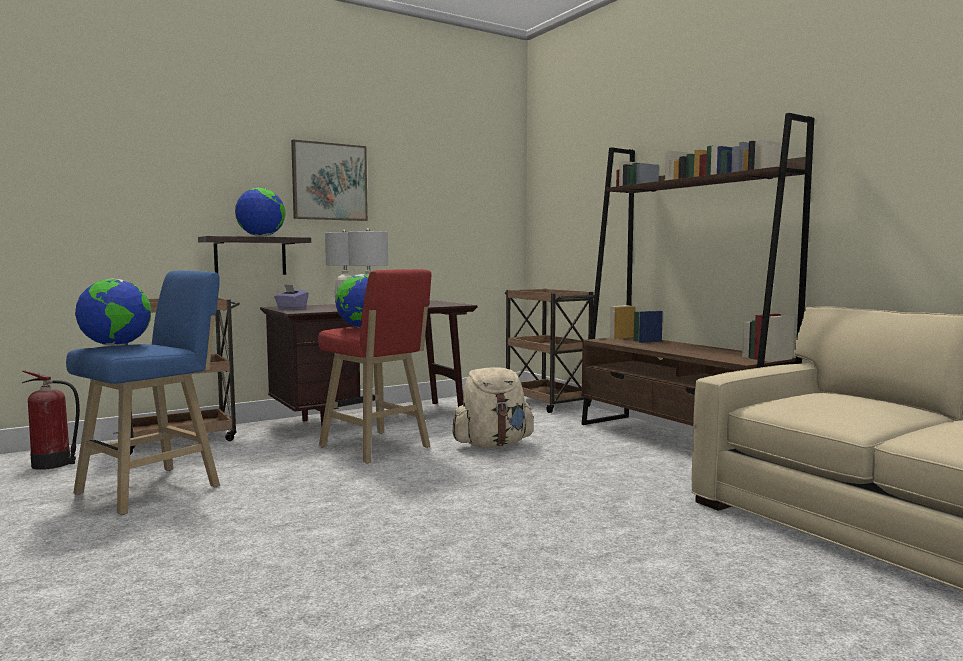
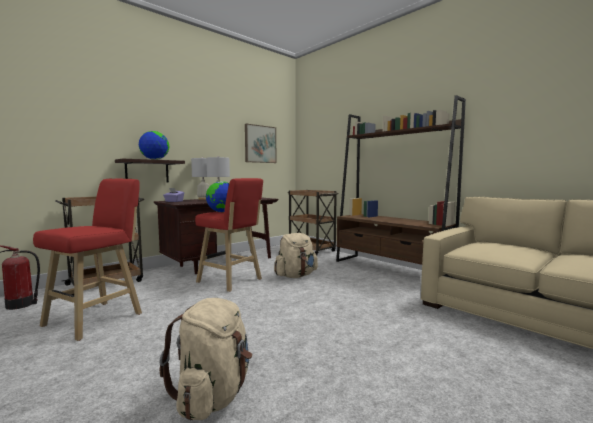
camera: 10 degrees left, 0 degrees up
blue stool [66,271,220,515] -> red stool [33,179,142,341]
globe [75,279,151,346] -> none
picture [291,140,368,221] -> picture moved to [245,124,276,163]
none -> beige backpack [159,298,252,420]

